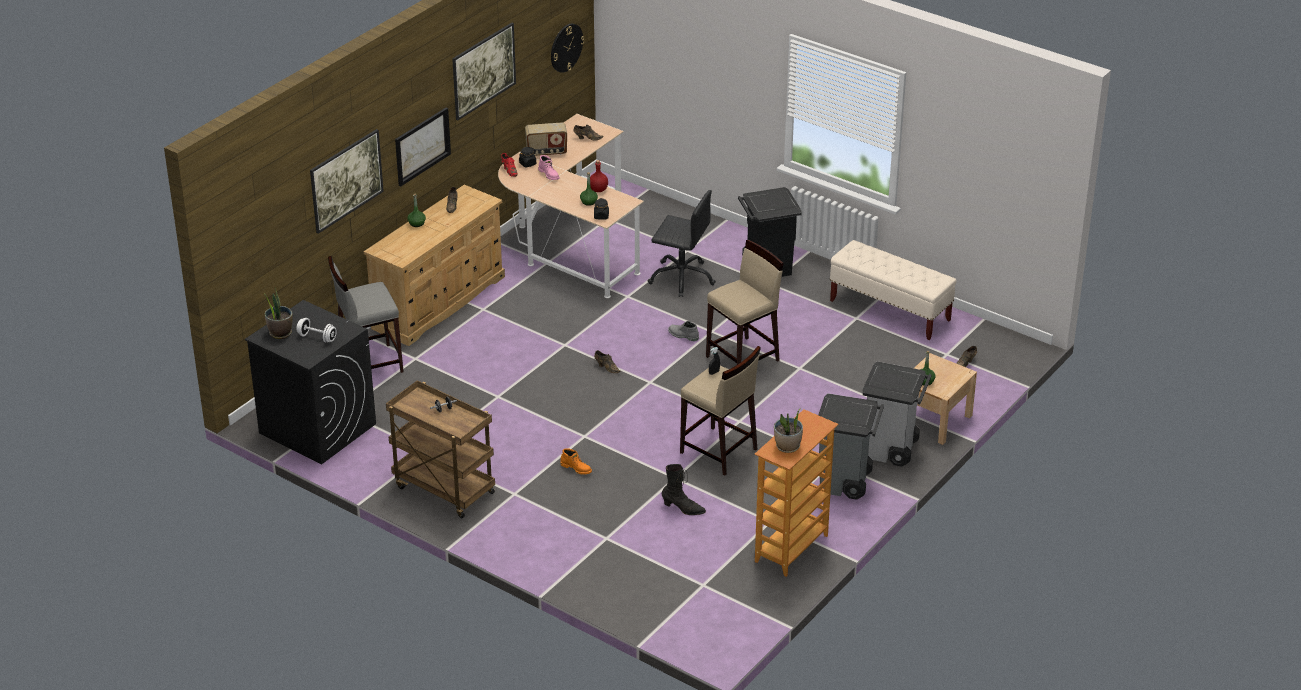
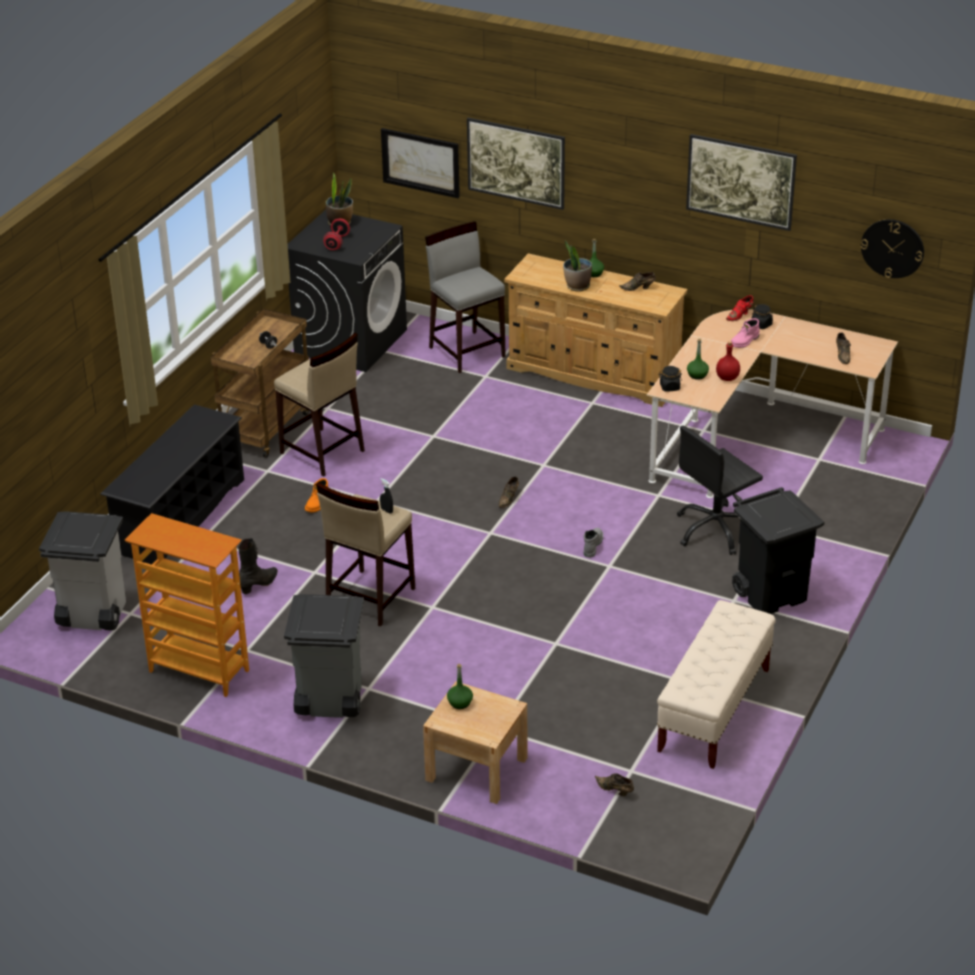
camera: 80 degrees right, 0 degrees up
white dumbbell [296,318,337,343] -> red dumbbell [323,219,350,250]
picture [395,107,451,186] -> picture moved to [381,128,460,198]
radio [525,123,567,156] -> none
black office chair [648,190,716,297] -> black office chair turned 45 degrees clockwise [677,426,763,555]
black boot [662,464,706,515] -> black boot turned 150 degrees counterclockwise [238,538,278,594]
beige stool [706,240,784,365] -> beige stool moved to [274,333,365,477]
potted plant [774,408,803,453] -> potted plant moved to [563,241,592,292]
grey trash can [863,361,932,467] -> grey trash can moved to [39,511,126,630]
none -> black shoe rack [100,404,244,564]

